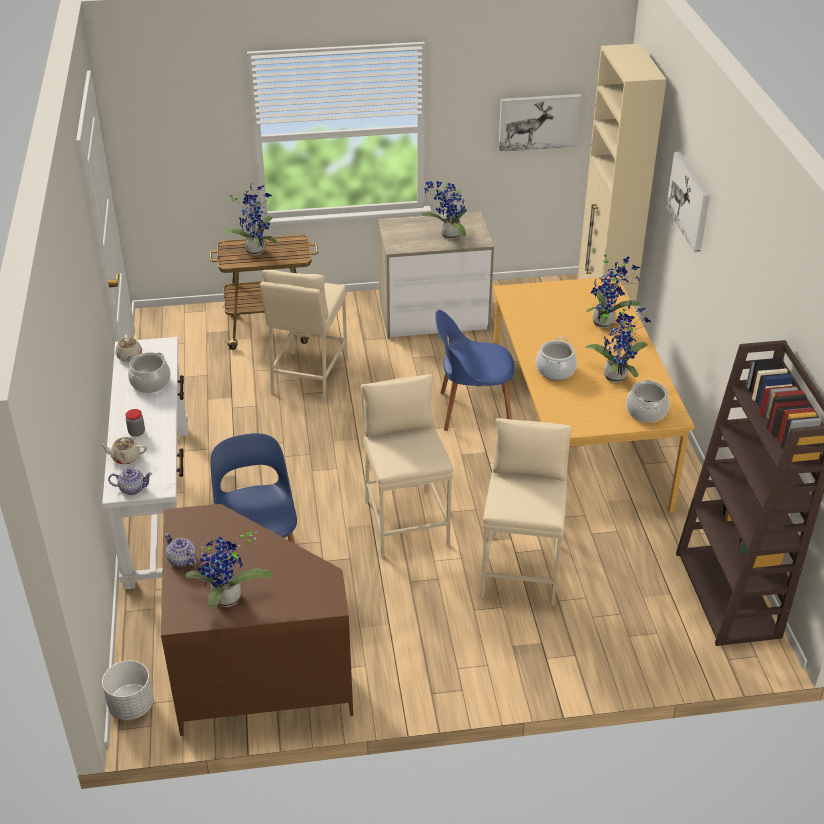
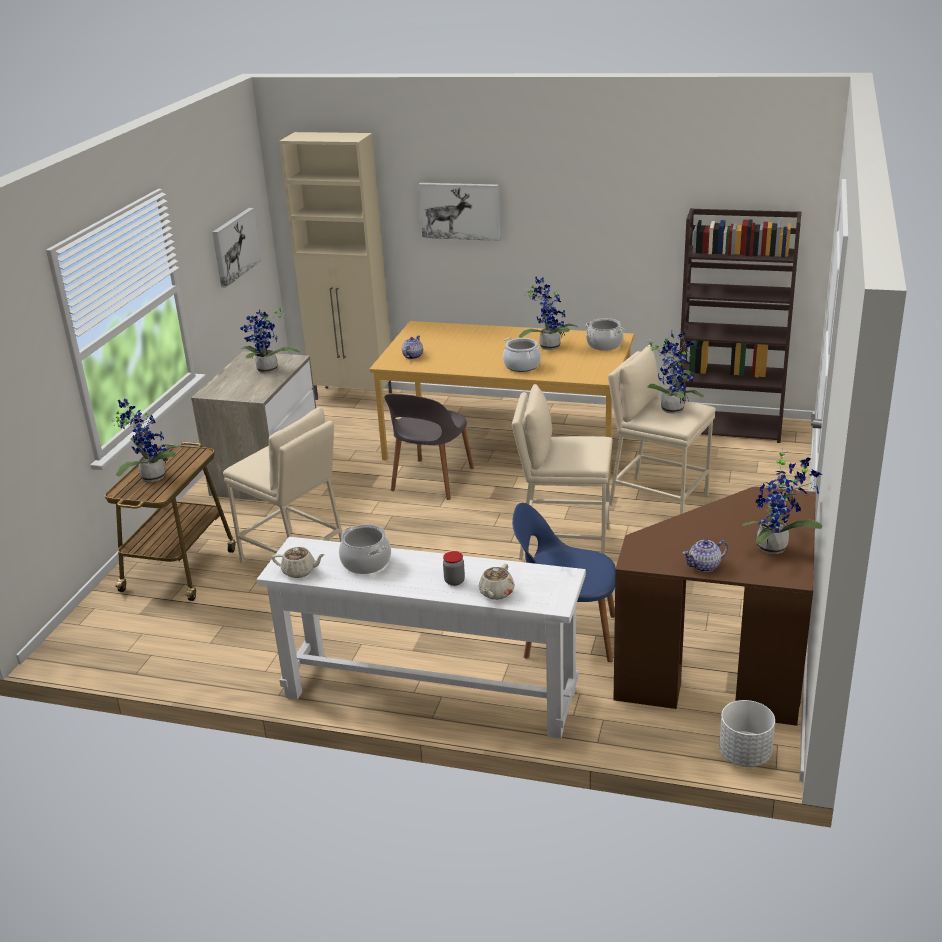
camera: 65 degrees left, 10 degrees down
teapot [108,468,152,495] -> teapot moved to [402,335,423,359]
blue chair [435,310,515,431] -> grey chair [385,394,474,500]
potted plant [586,253,640,328] -> potted plant moved to [645,332,703,414]

